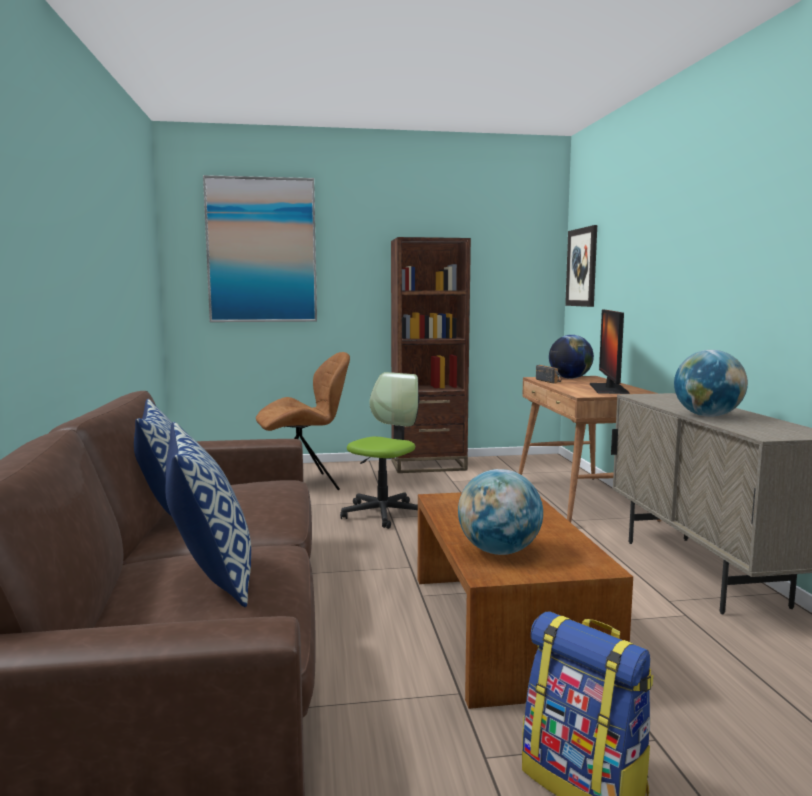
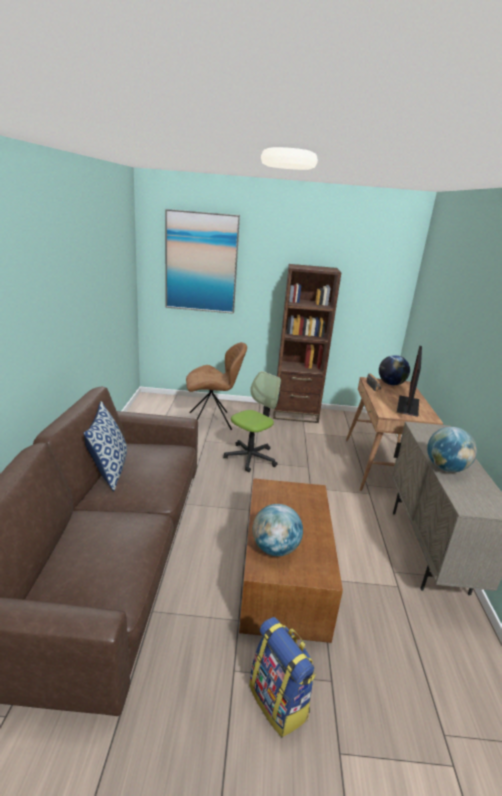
camera: 10 degrees right, 15 degrees up
pillow [165,422,251,607] -> none
picture [565,225,597,307] -> none

